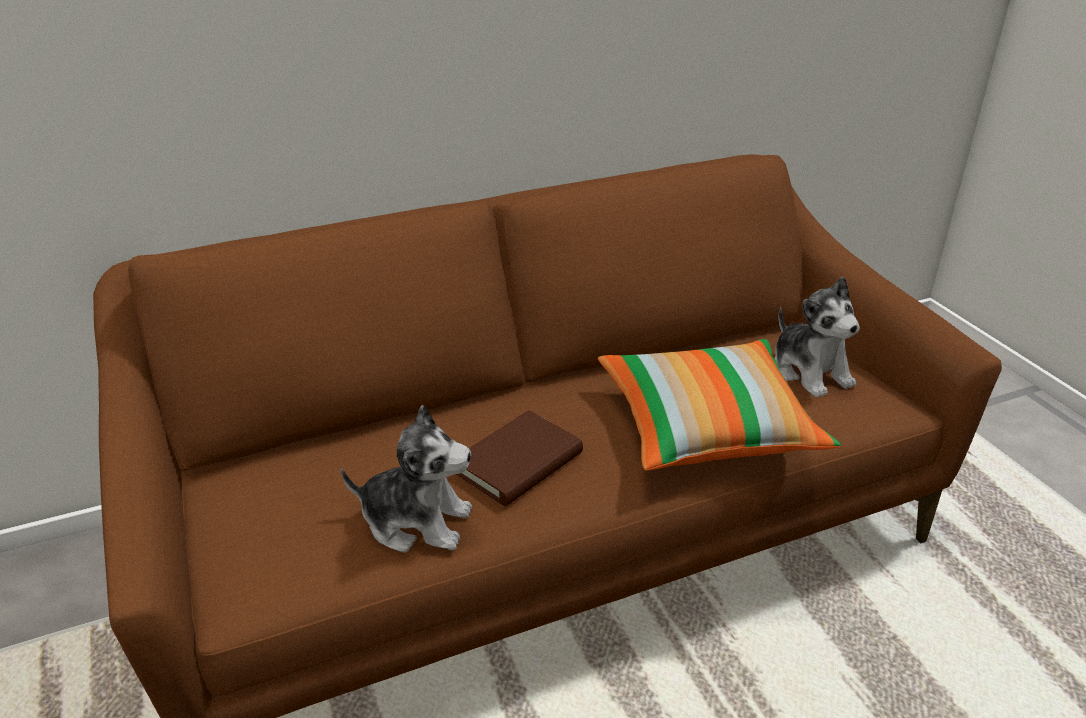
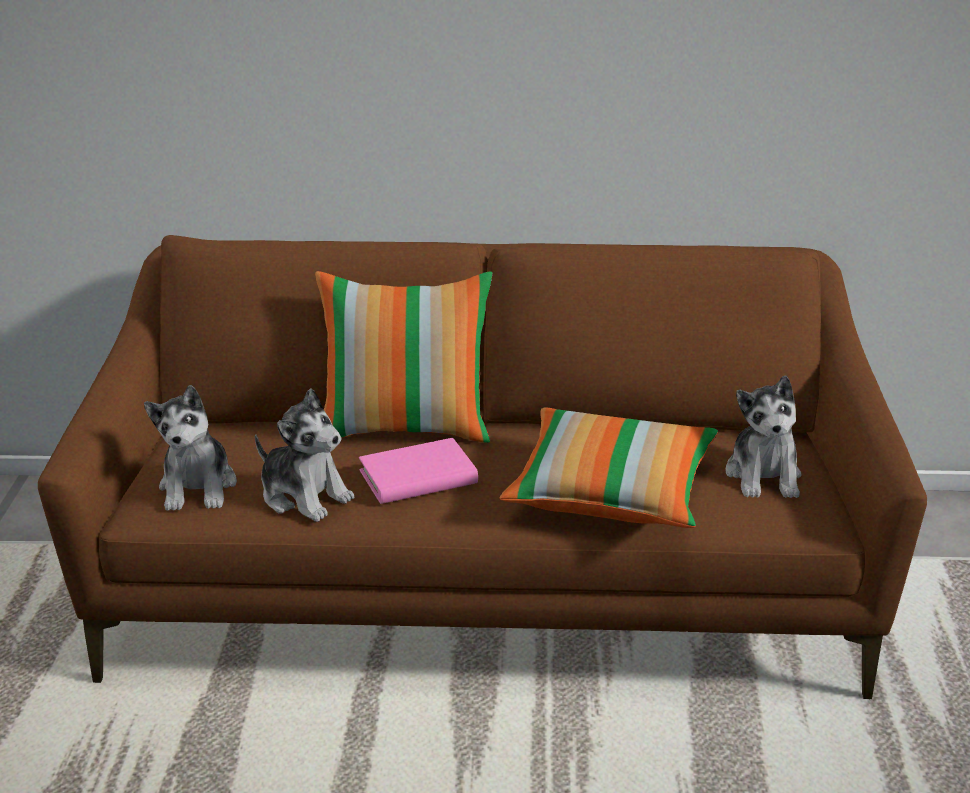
camera: 25 degrees right, 5 degrees down
brown book [456,410,583,506] -> pink book [359,438,478,504]
none -> plush toy [144,385,237,511]
none -> pillow [315,271,492,443]

